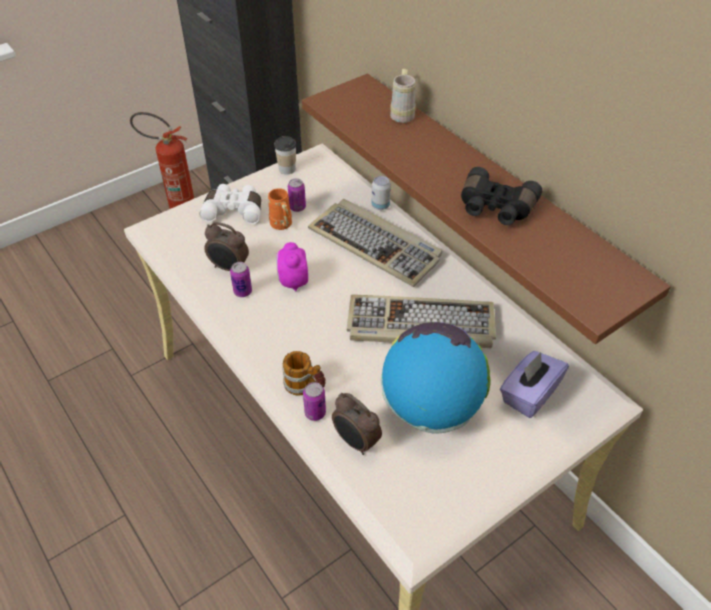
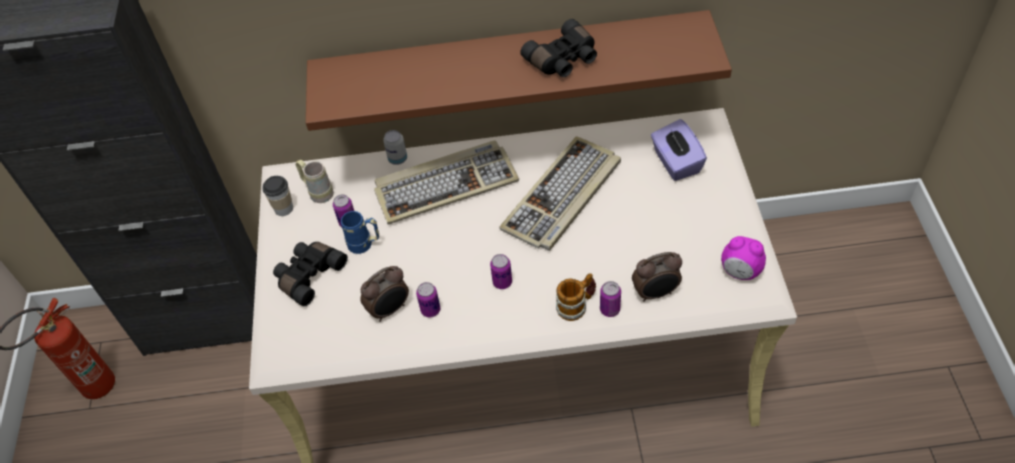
camera: 55 degrees left, 5 degrees up
white binoculars [199,184,261,224] -> black binoculars [273,242,348,307]
orange mug [268,188,292,230] -> blue mug [341,211,379,254]
alarm clock [276,242,308,291] -> alarm clock moved to [721,236,766,280]
globe [380,322,491,433] -> none
beige mug [390,69,416,123] -> beige mug moved to [296,160,334,203]
none -> can [490,254,512,289]

